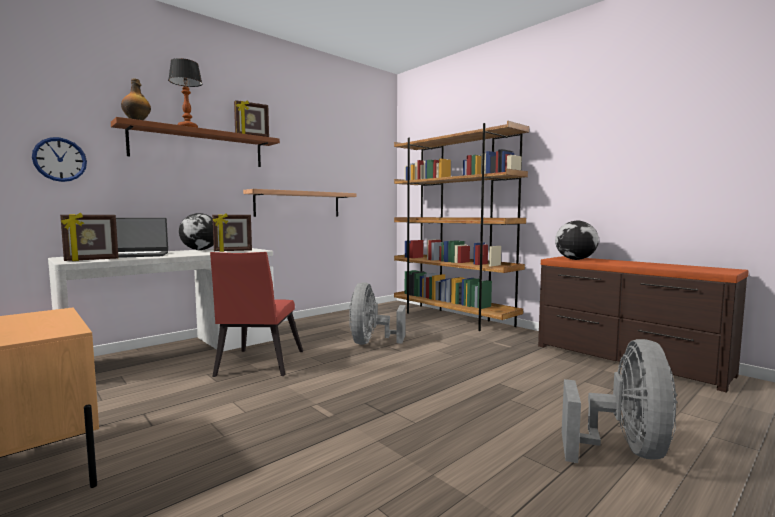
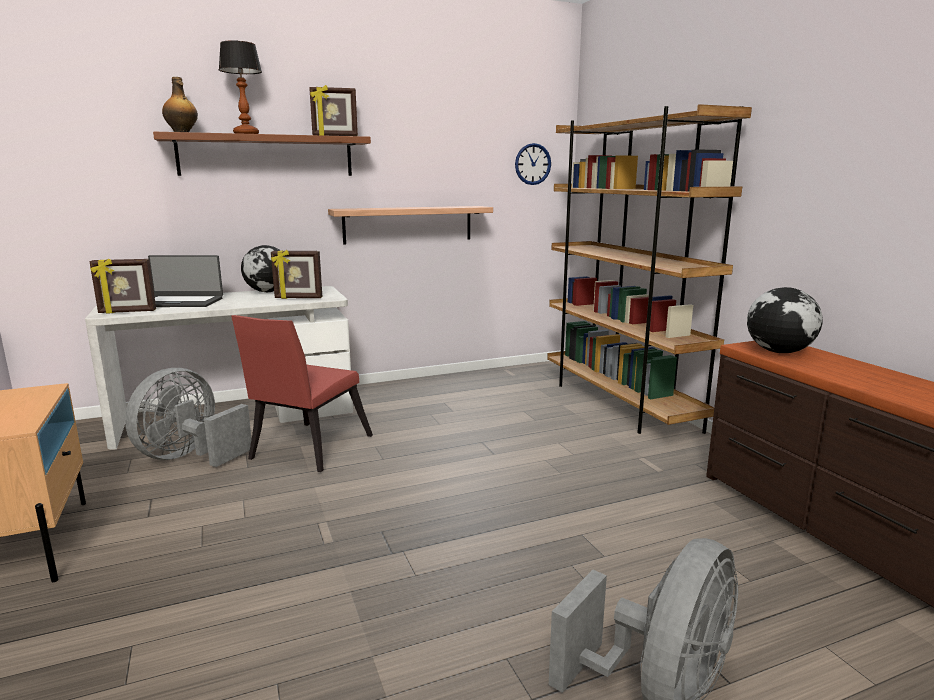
camera: 20 degrees right, 10 degrees up
wall clock [32,137,87,182] -> wall clock moved to [515,143,551,185]
grey fan [349,282,406,345] -> grey fan moved to [125,368,252,467]

